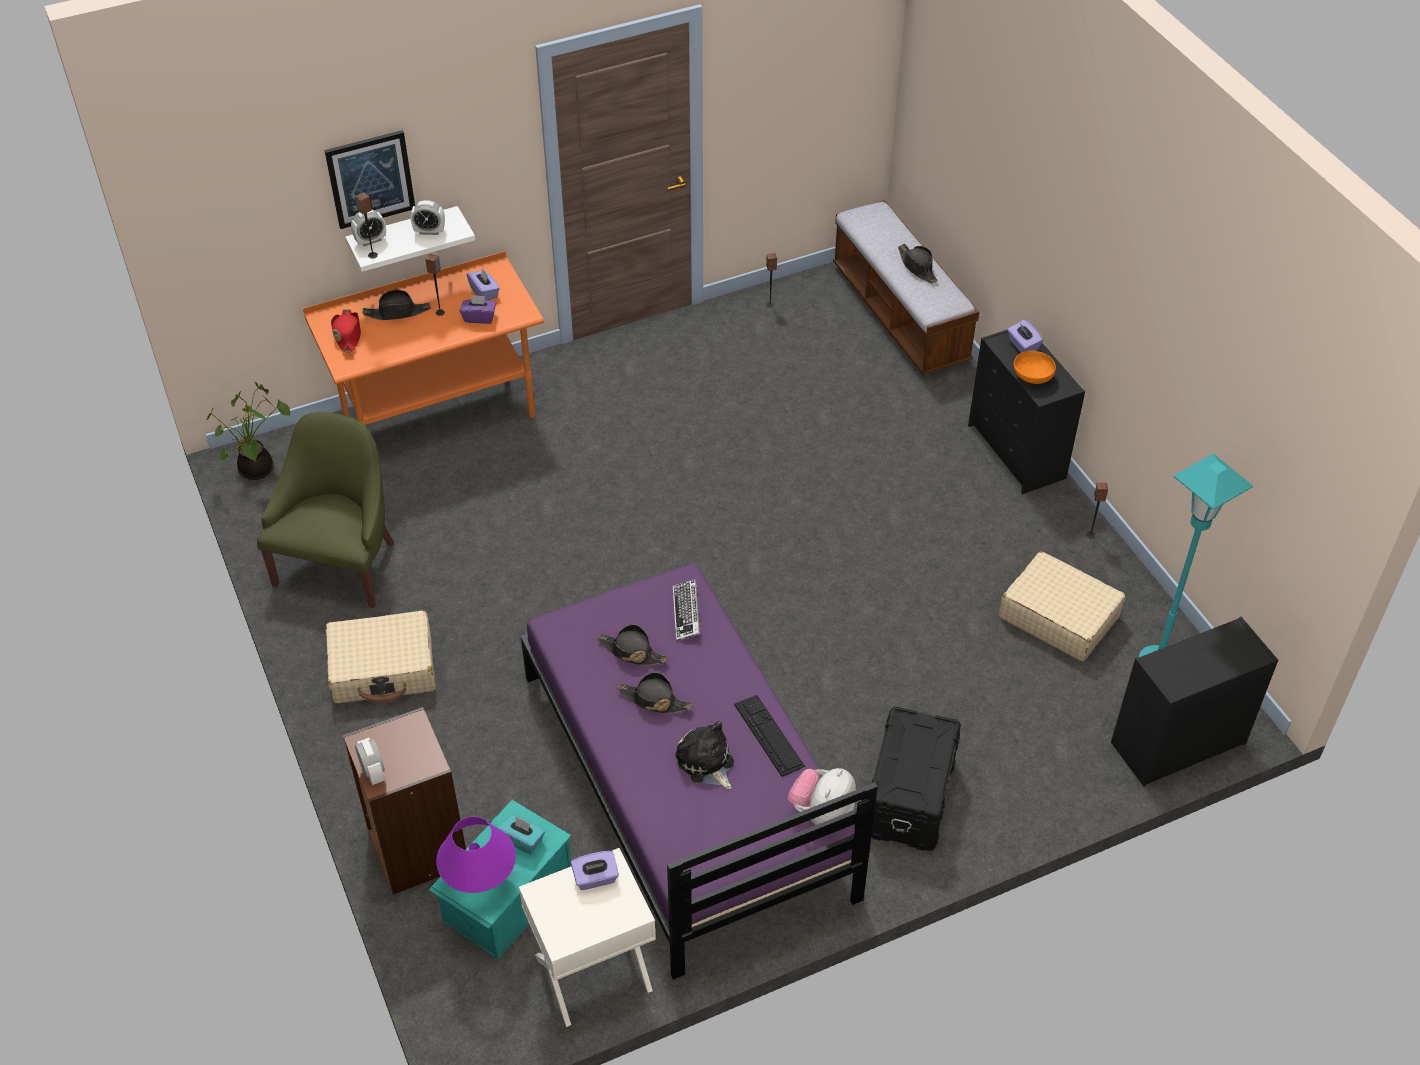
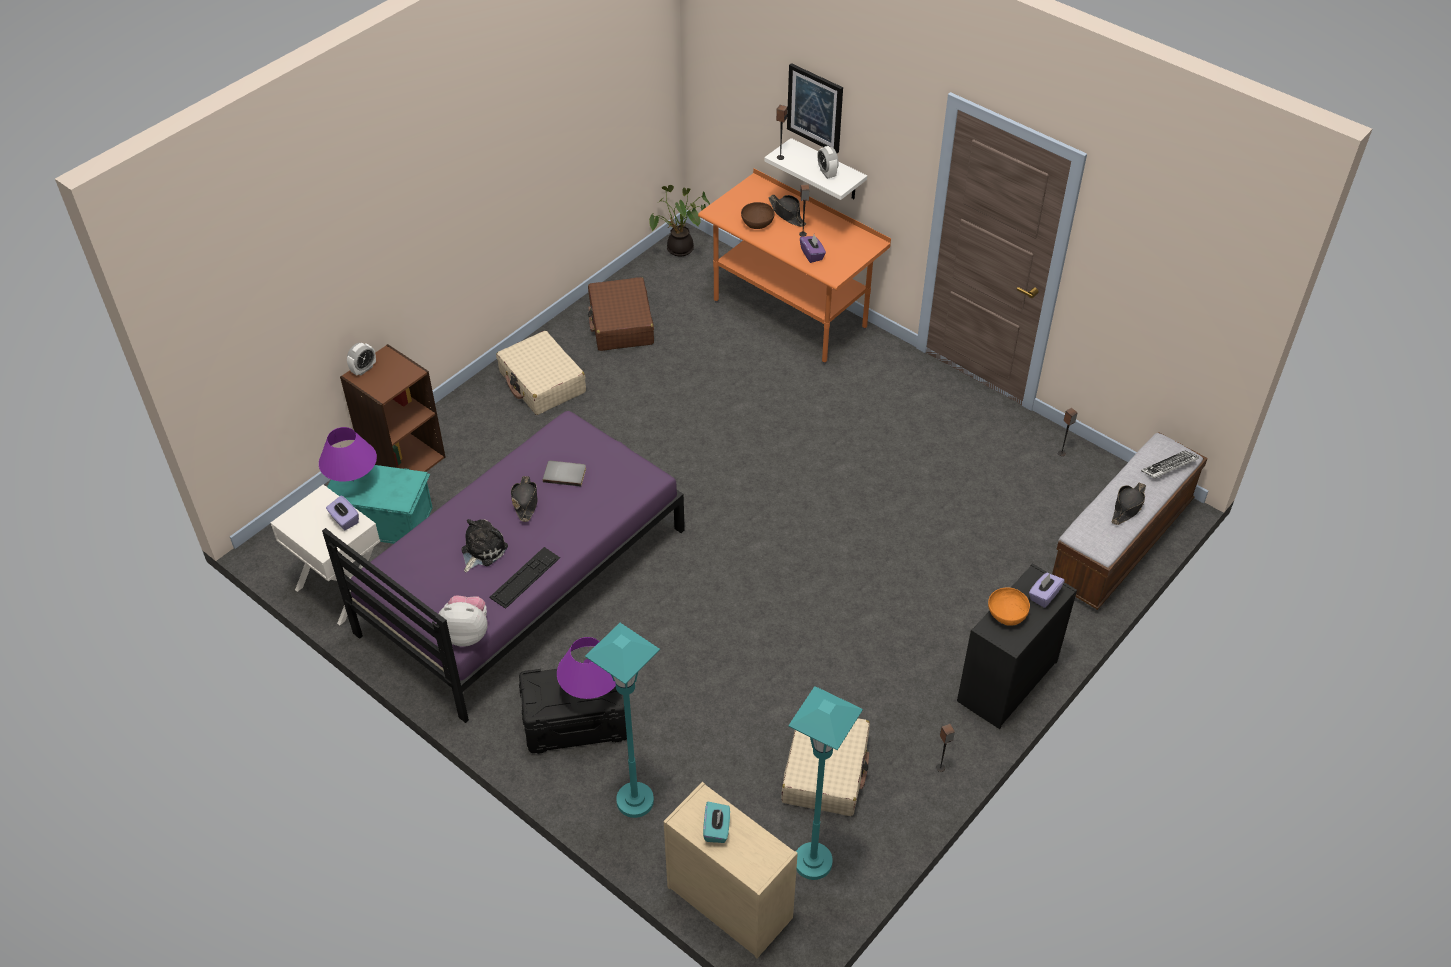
camera: 65 degrees right, 0 degrees up
green armchair [256,412,394,608] -> brown suitcase [588,277,654,351]
red hat [331,309,361,353] -> none
alarm clock [351,210,386,247] -> none
purple tissue box [467,268,500,300] -> none
turquoise tissue box [498,814,545,854] -> turquoise tissue box moved to [703,802,730,843]
black hat [597,624,668,666] -> grey book [543,461,586,486]
keyboard [673,579,700,641] -> keyboard moved to [1141,450,1199,478]
black dresser [1111,617,1278,787] -> beige dresser [664,782,798,959]
none -> purple table lamp [557,637,616,699]
none -> turquoise floor lamp [585,623,660,818]
none -> brown bowl [741,202,775,229]

